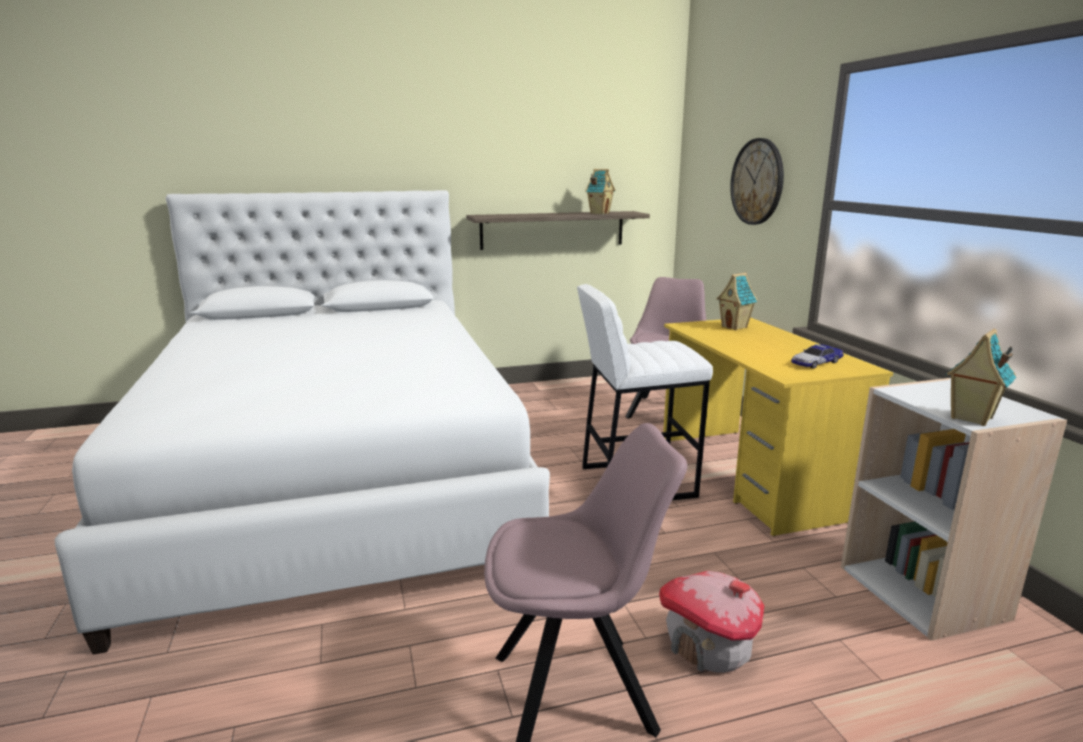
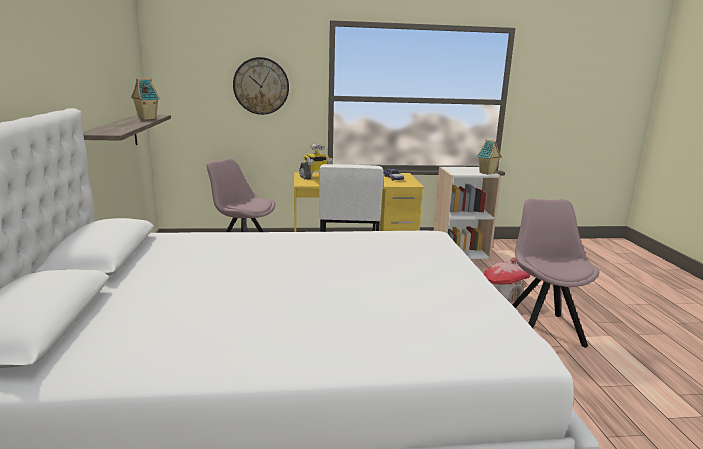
camera: 80 degrees left, 0 degrees up
toy house [716,272,758,330] -> toy robot [299,144,333,179]

